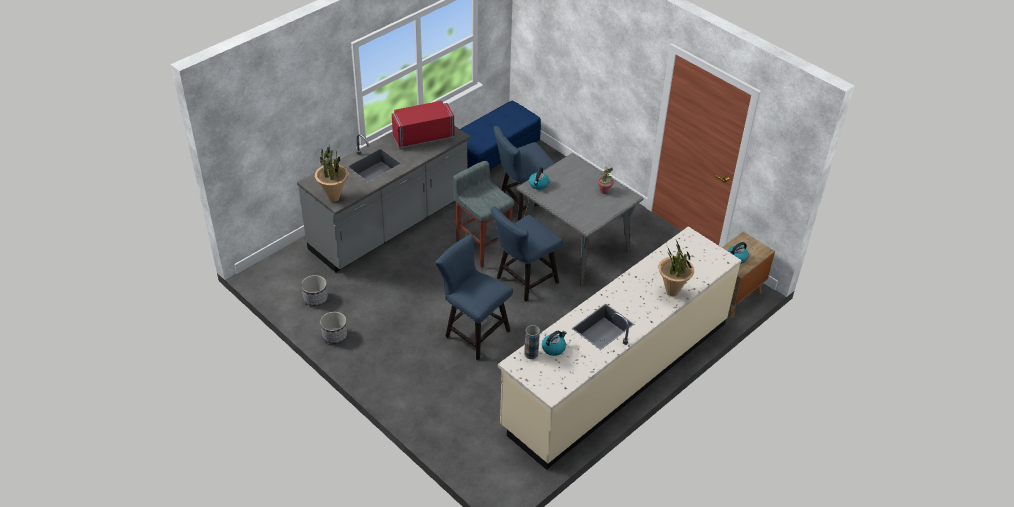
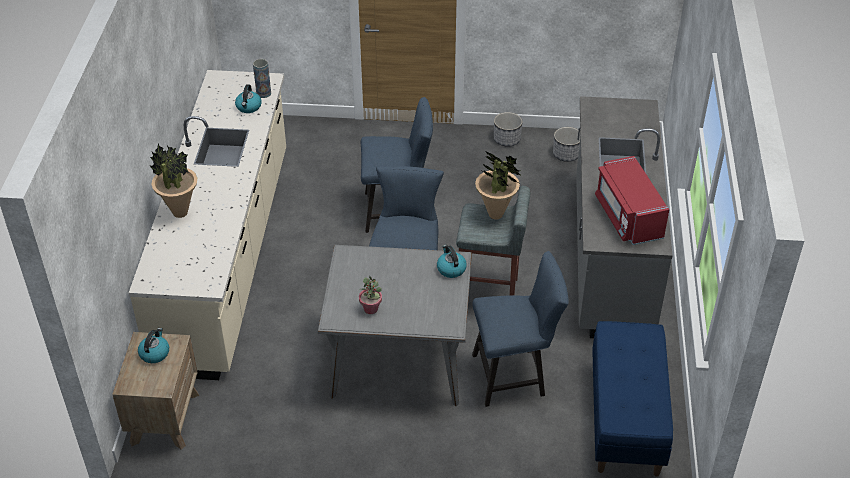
camera: 140 degrees right, 0 degrees up
potted plant [315,145,348,202] -> potted plant moved to [475,151,522,220]
red microwave [392,101,454,148] -> red microwave turned 135 degrees clockwise [595,156,669,245]
blue chair [494,126,555,221] -> blue chair turned 60 degrees clockwise [472,251,569,407]

